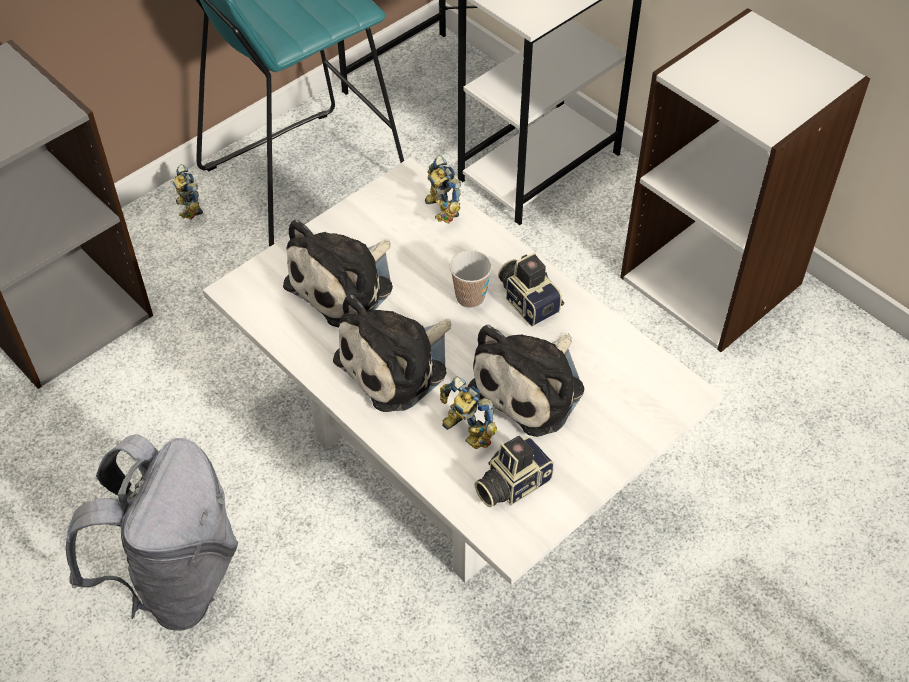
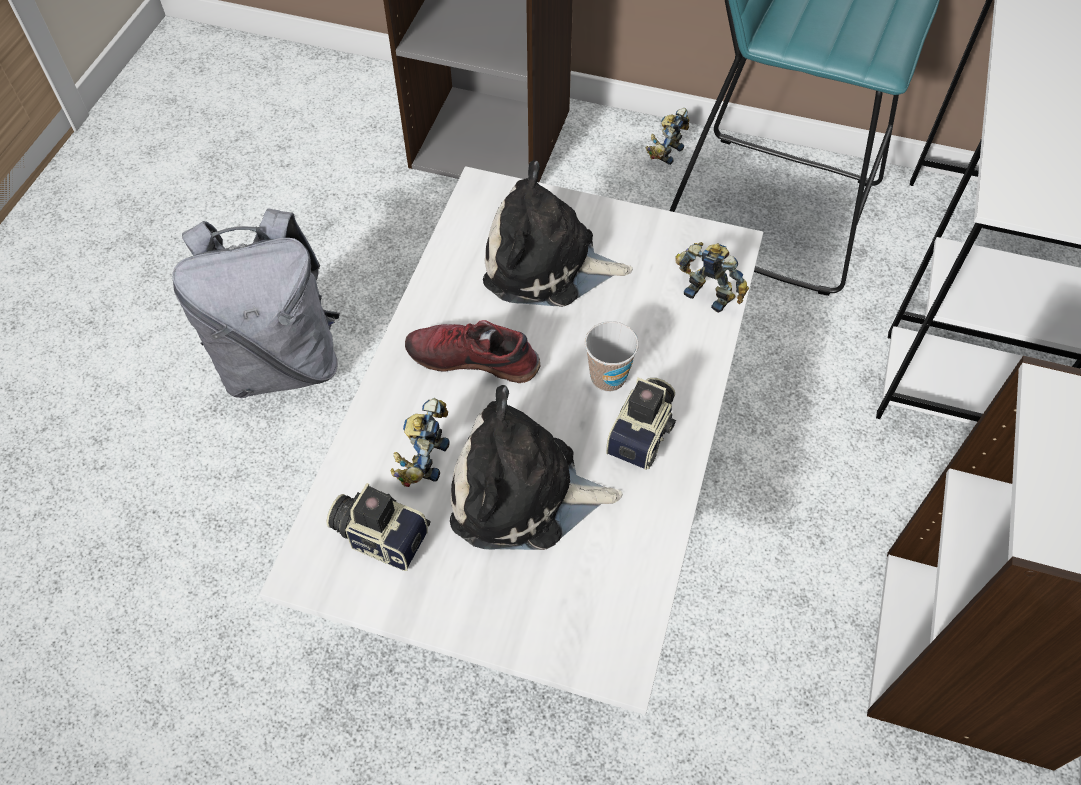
camera: 60 degrees right, 5 degrees up
plush toy [333,295,451,412] -> shoe [405,320,541,383]
toy robot [425,155,461,223] -> toy robot turned 90 degrees clockwise [675,242,749,313]

